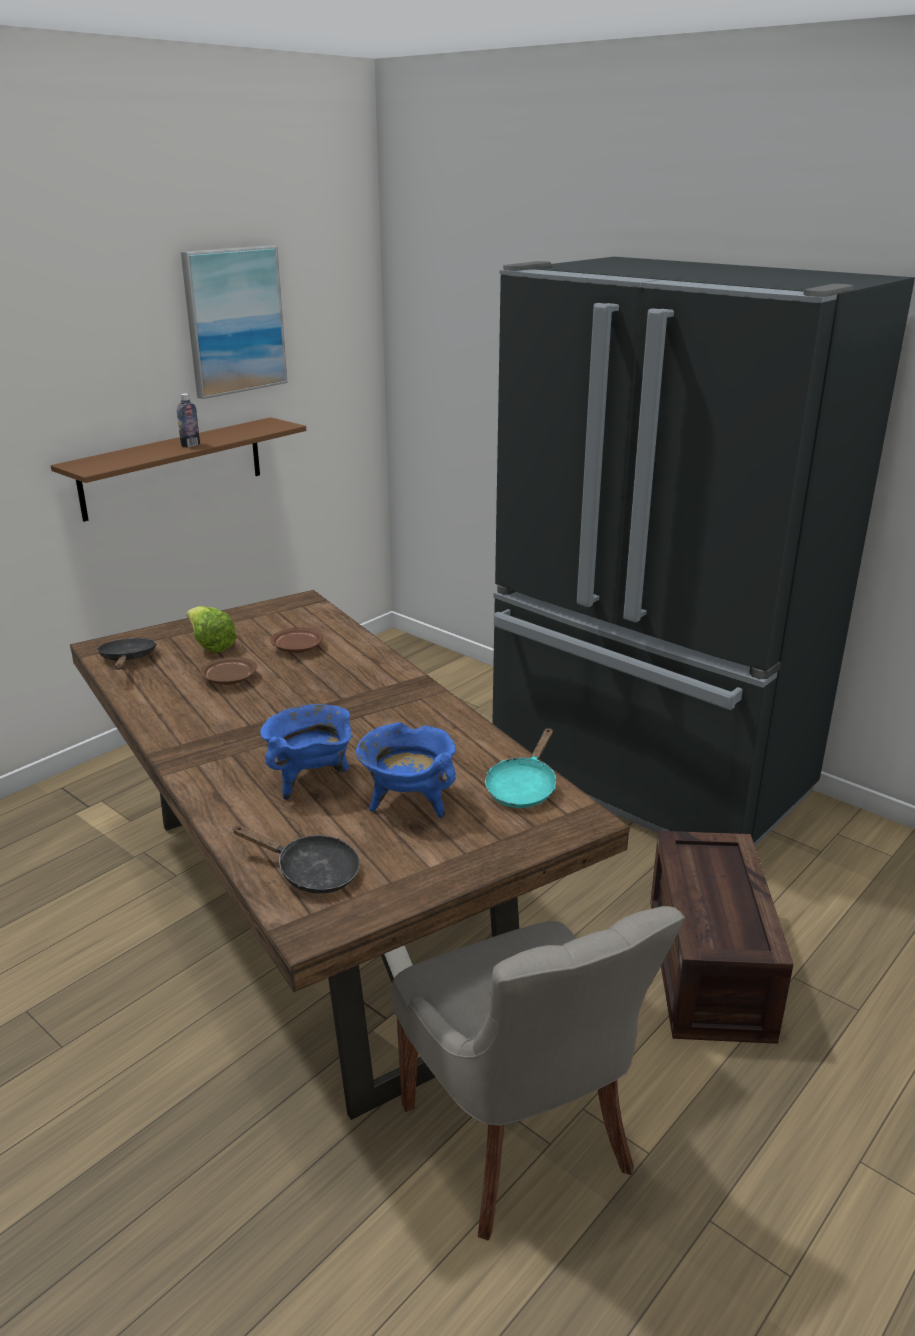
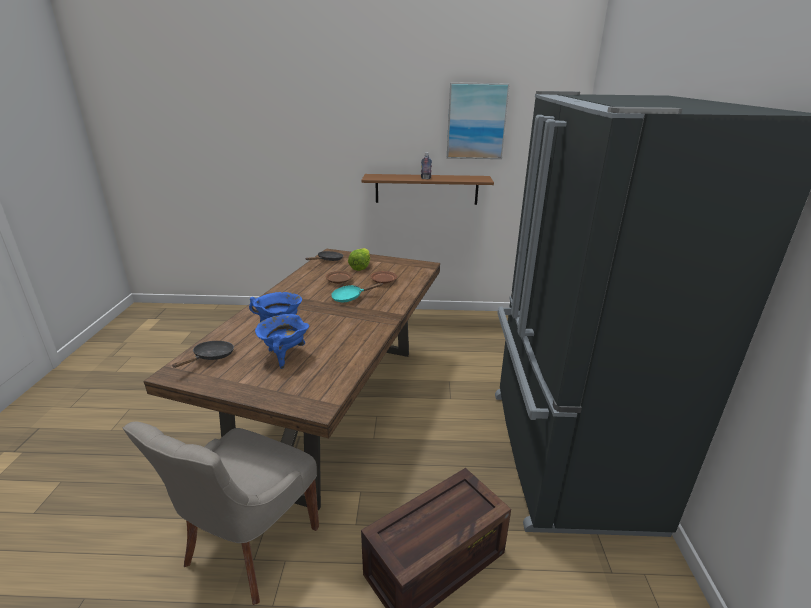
camera: 50 degrees right, 0 degrees up
black frying pan [232,825,360,894] -> black frying pan turned 135 degrees counterclockwise [172,341,234,368]
turquoise frying pan [485,728,556,808] -> turquoise frying pan moved to [331,283,382,302]

